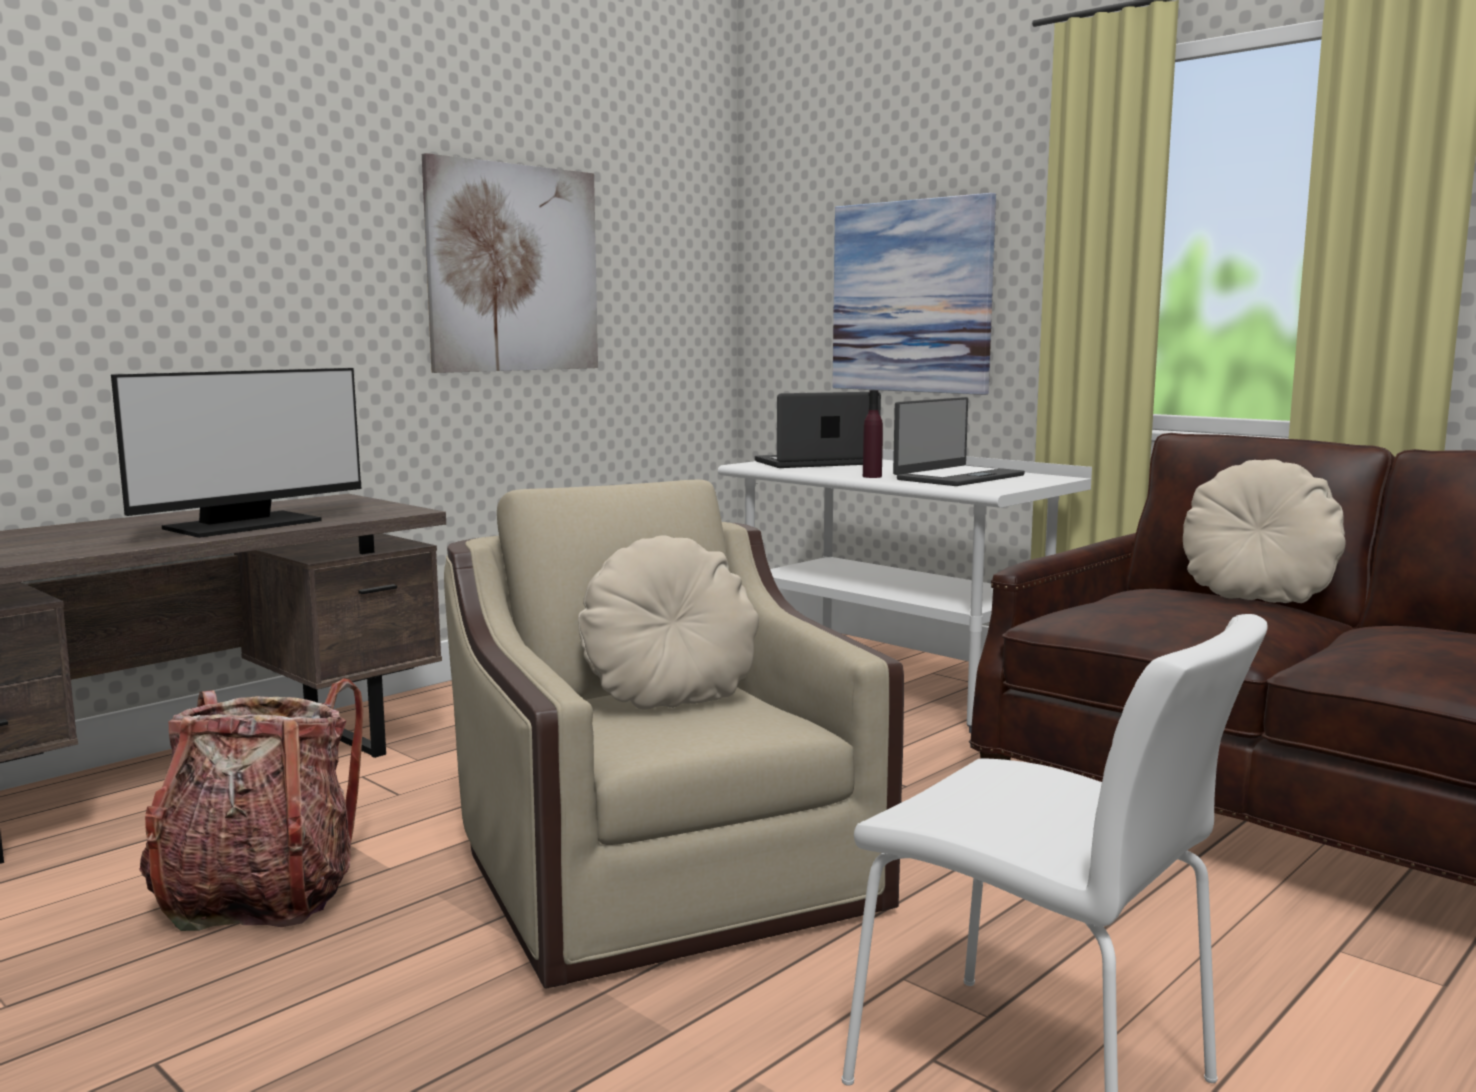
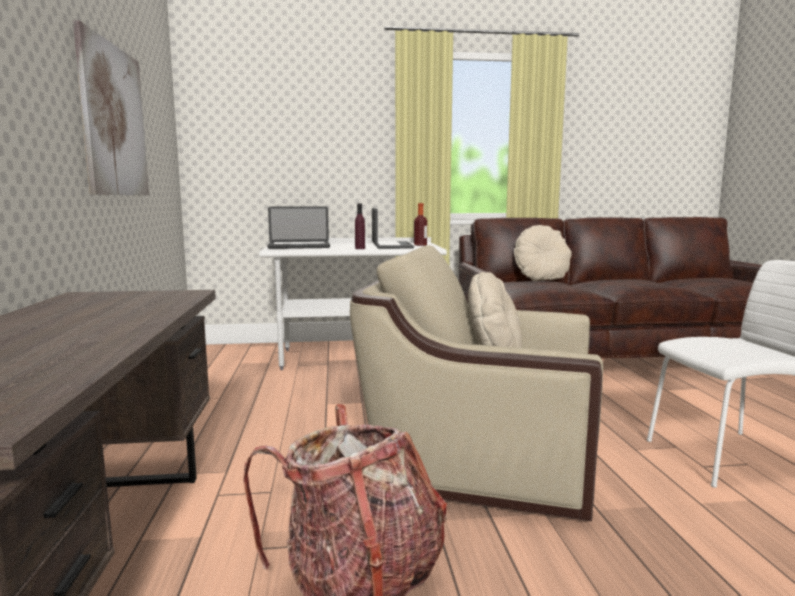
camera: 50 degrees left, 0 degrees up
monitor [111,368,361,538] -> none
laptop [755,392,881,468] -> laptop turned 120 degrees counterclockwise [268,206,330,249]
picture [833,193,996,395] -> none
none -> bottle [414,203,427,246]

